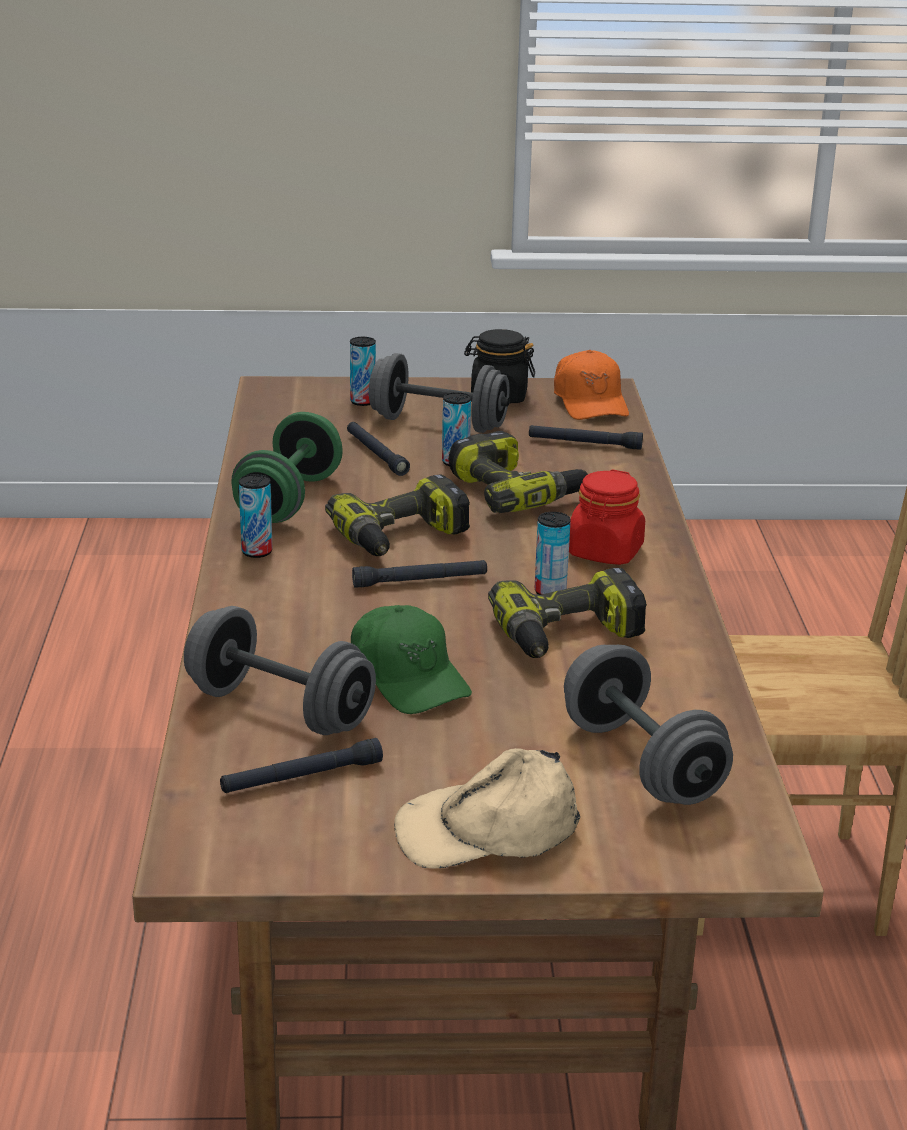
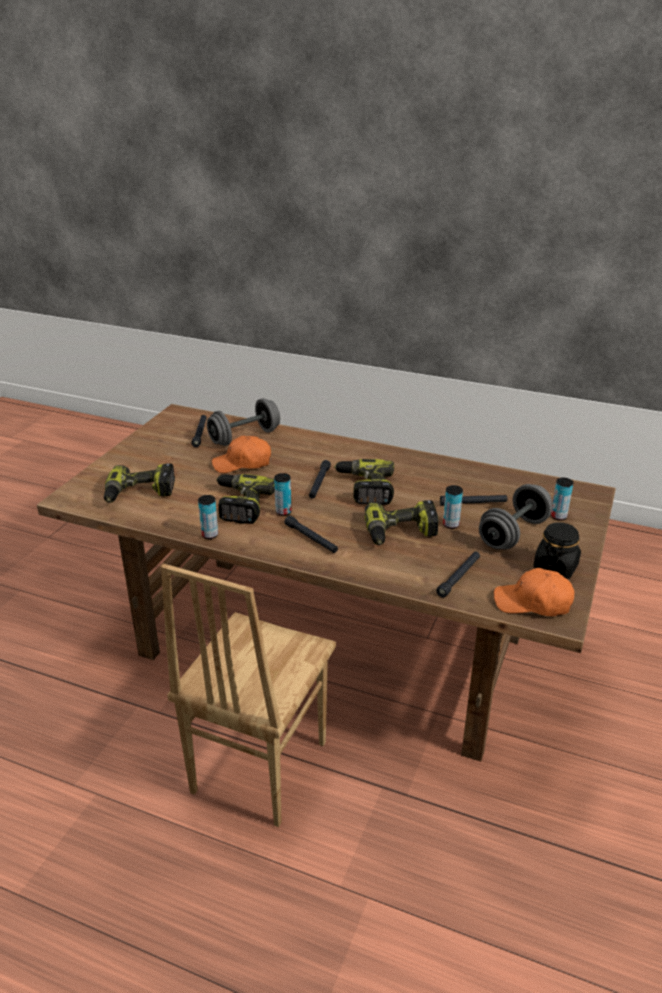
camera: 115 degrees right, 5 degrees up
green dumbbell [231,412,343,523] -> none
can [239,474,273,558] -> can moved to [198,495,218,539]
green cap [351,605,472,714] -> orange cap [212,436,271,473]
beige cap [394,748,580,869] -> none
grey dumbbell [564,645,733,805] -> power drill [104,464,175,503]
red jar [569,469,645,565] -> black flashlight [285,516,338,553]

